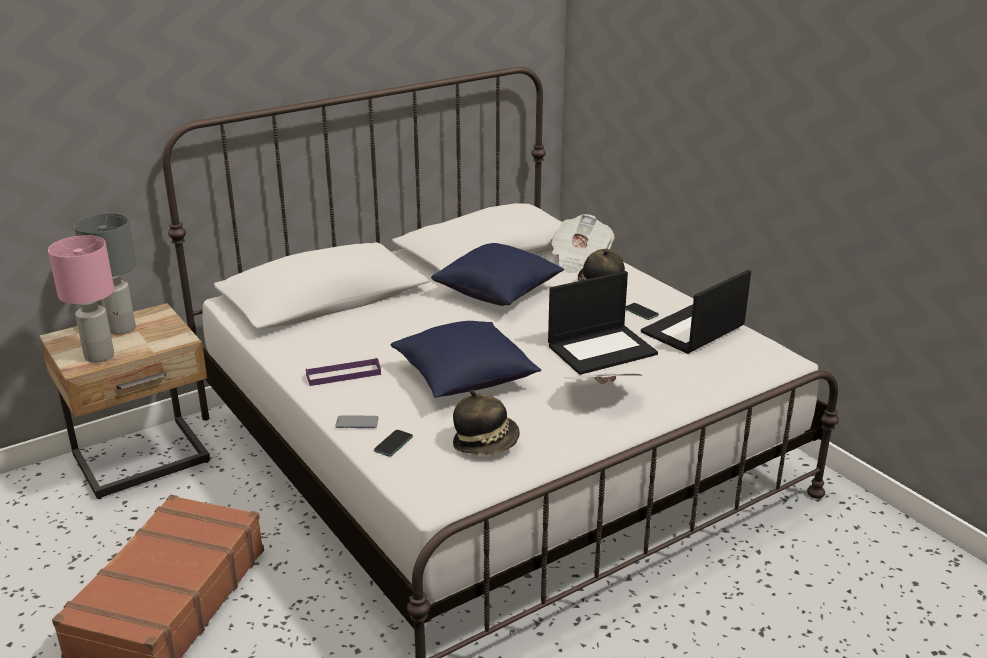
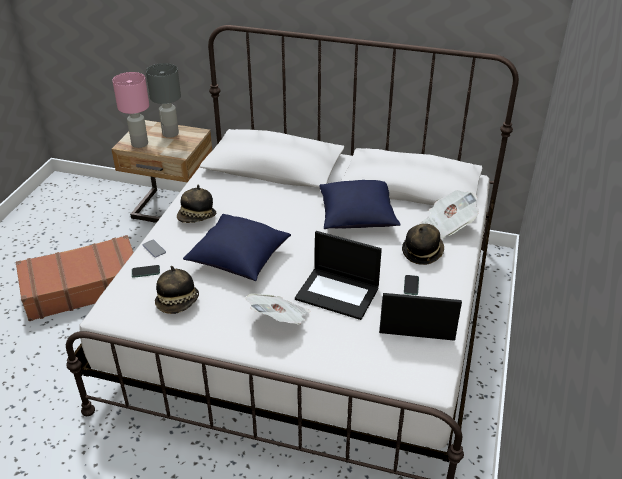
camera: 50 degrees right, 10 degrees up
purple tray [306,358,381,386] -> hat [177,185,216,223]

